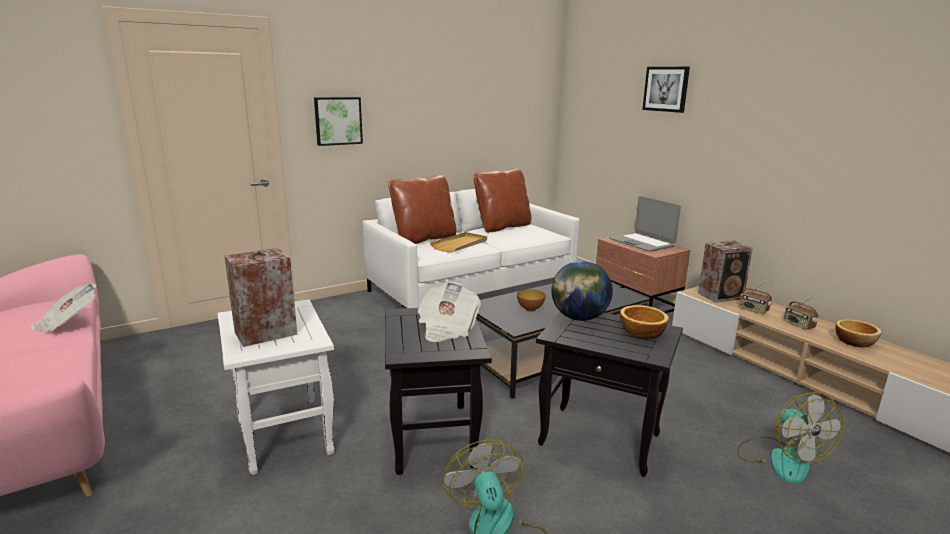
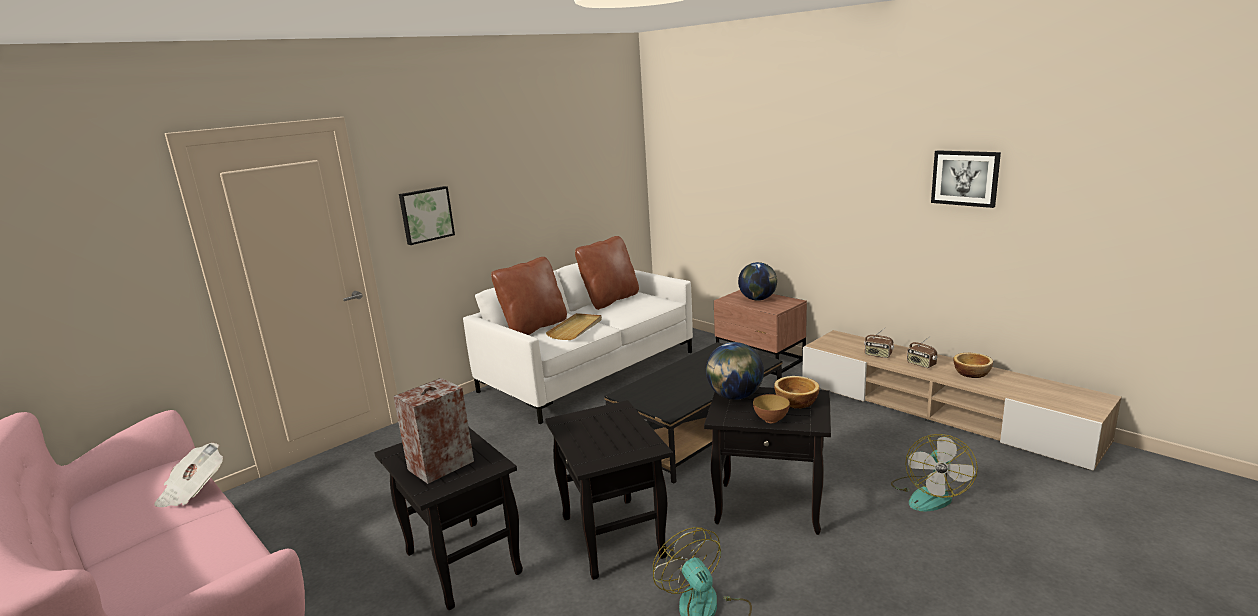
camera: 10 degrees left, 0 degrees up
white side table [217,299,335,475] -> black side table [375,428,523,610]
newspaper [417,282,481,342] -> none
bowl [517,290,546,312] -> bowl moved to [753,394,790,423]
laptop [609,196,681,251] -> globe [738,262,777,301]
picture [642,67,690,113] -> picture moved to [931,150,1001,208]
speaker [698,241,753,303] -> none
fan [737,392,844,484] -> fan turned 45 degrees clockwise [891,434,978,511]

